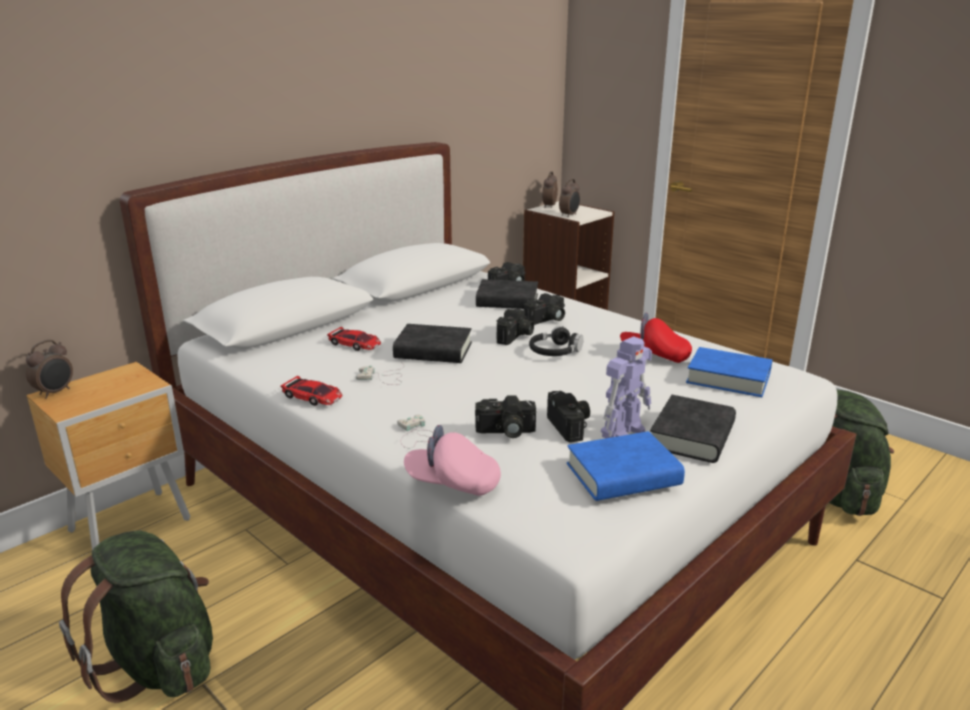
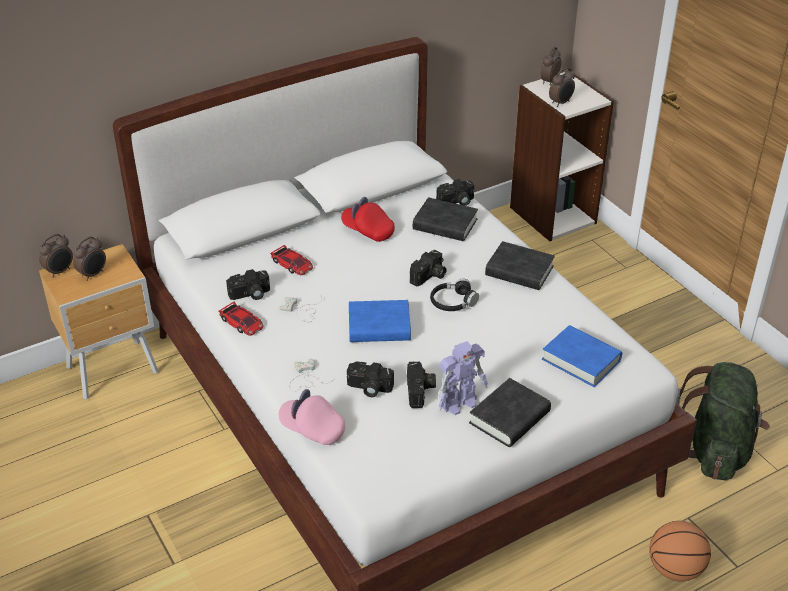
camera: 15 degrees right, 15 degrees up
green backpack [59,530,213,703] -> none
black book [393,324,472,363] -> black book moved to [485,241,555,290]
camera [524,293,565,325] -> camera moved to [226,269,270,300]
blue book [567,431,685,501] -> blue book moved to [349,300,411,342]
red cap [620,313,692,363] -> red cap moved to [341,197,395,242]
none -> alarm clock [73,236,106,281]
none -> basketball [649,521,711,582]

